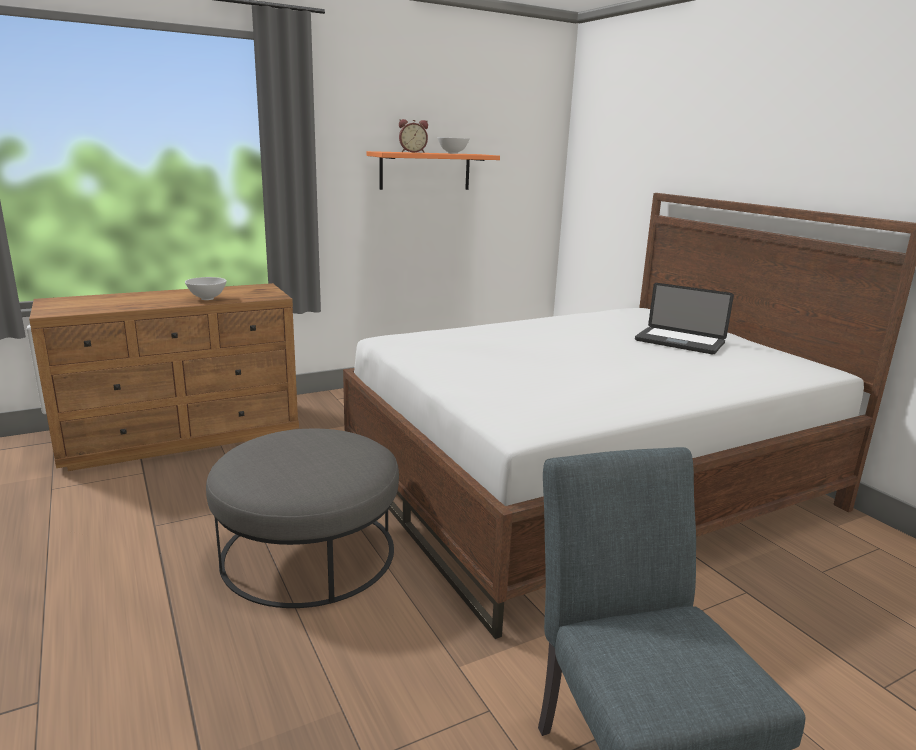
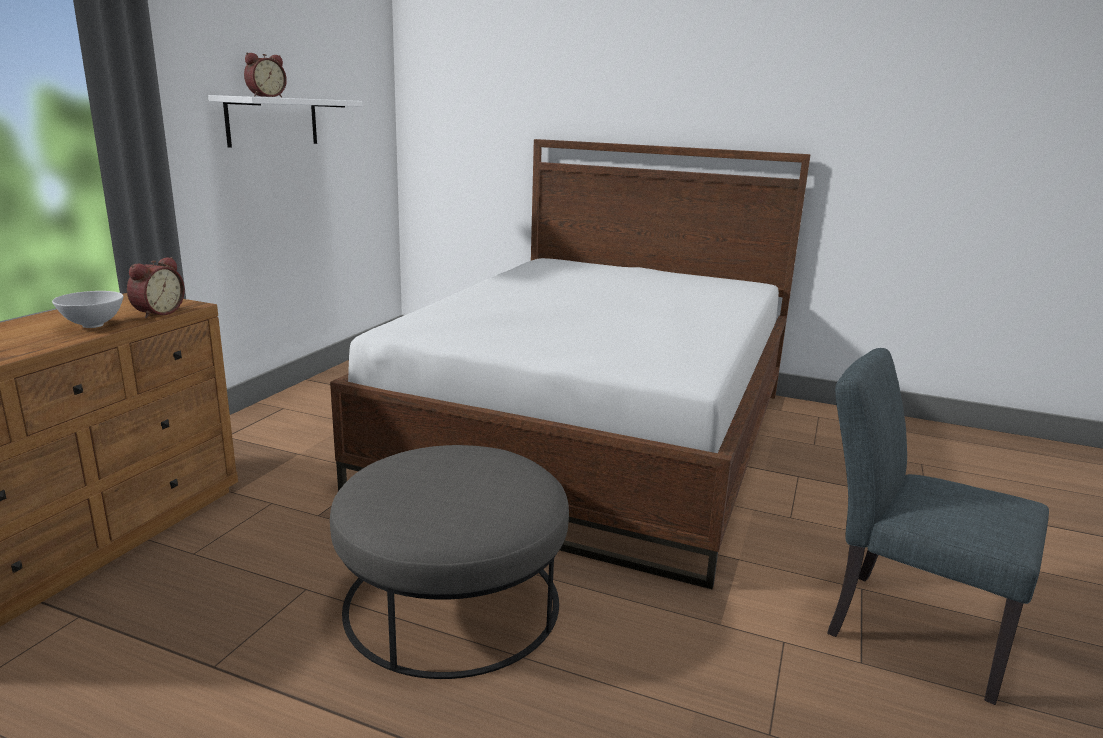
camera: 40 degrees left, 0 degrees up
orange shelf [367,151,500,190] -> white shelf [208,95,362,147]
white bowl [438,137,470,154] -> none
laptop [635,283,734,354] -> none
none -> alarm clock [127,257,185,318]

